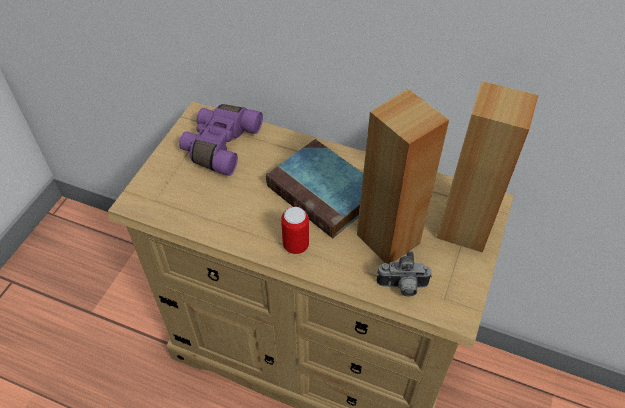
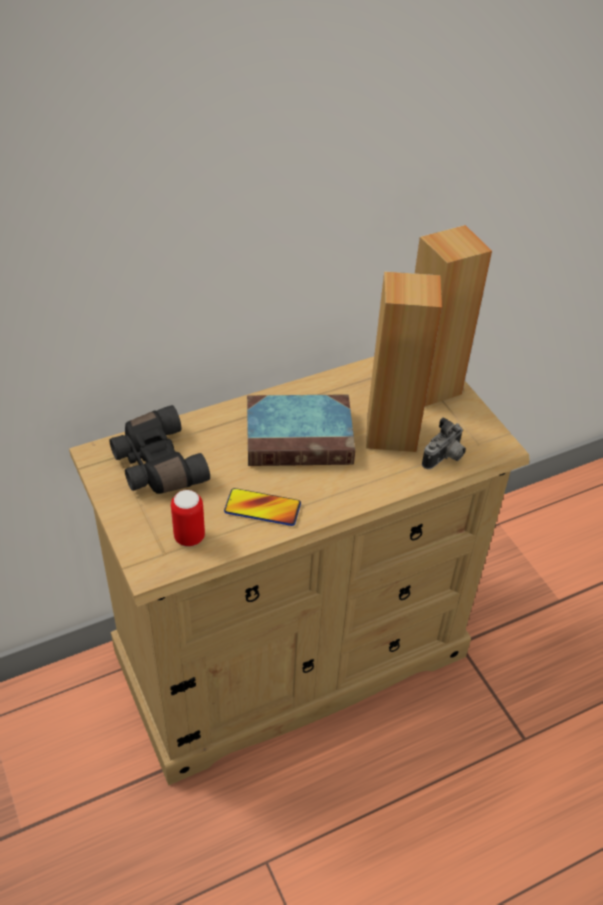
camera: 50 degrees left, 5 degrees down
purple binoculars [179,104,263,176] -> black binoculars [109,405,210,494]
can [281,207,309,254] -> can moved to [171,490,205,547]
none -> phone [224,488,301,526]

